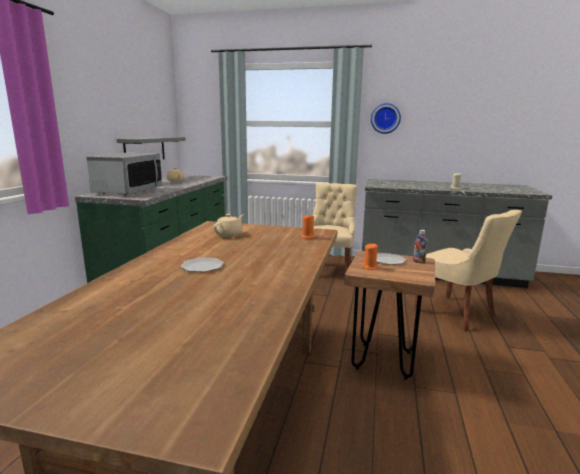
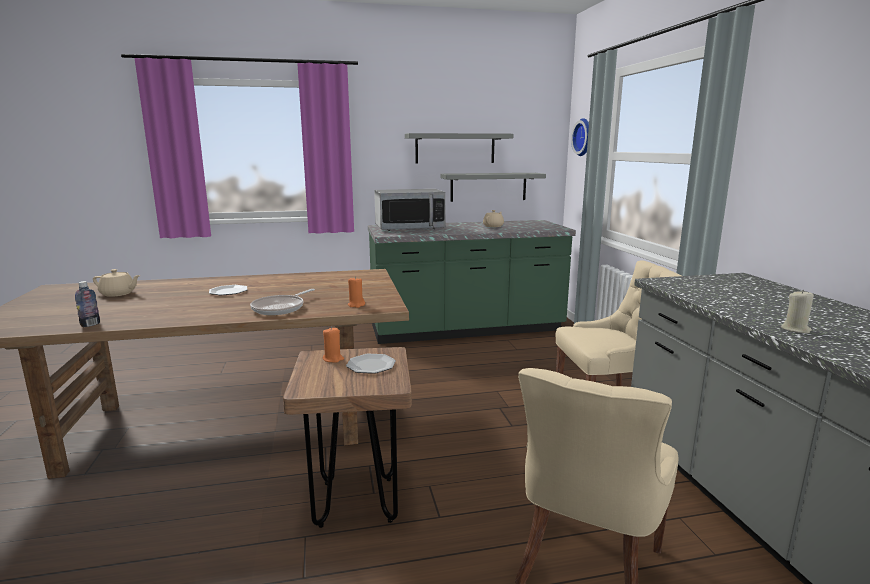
camera: 65 degrees right, 0 degrees up
beige teapot [214,214,244,237] -> beige teapot moved to [93,269,140,297]
wall clock [371,103,401,134] -> wall clock moved to [571,118,589,156]
bottle [413,230,427,264] -> bottle moved to [75,281,100,327]
none -> frying pan [250,289,315,315]
none -> grey shelf [405,133,513,163]

